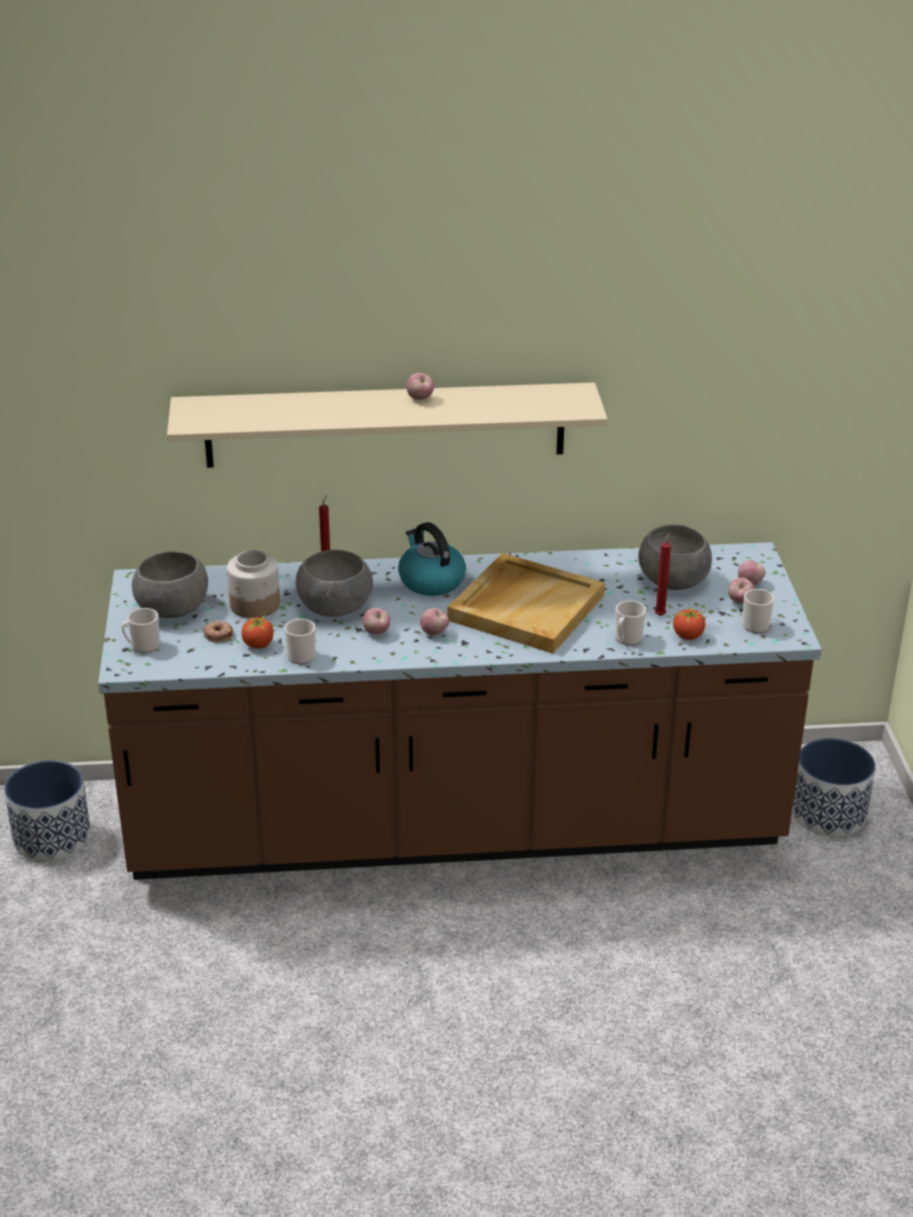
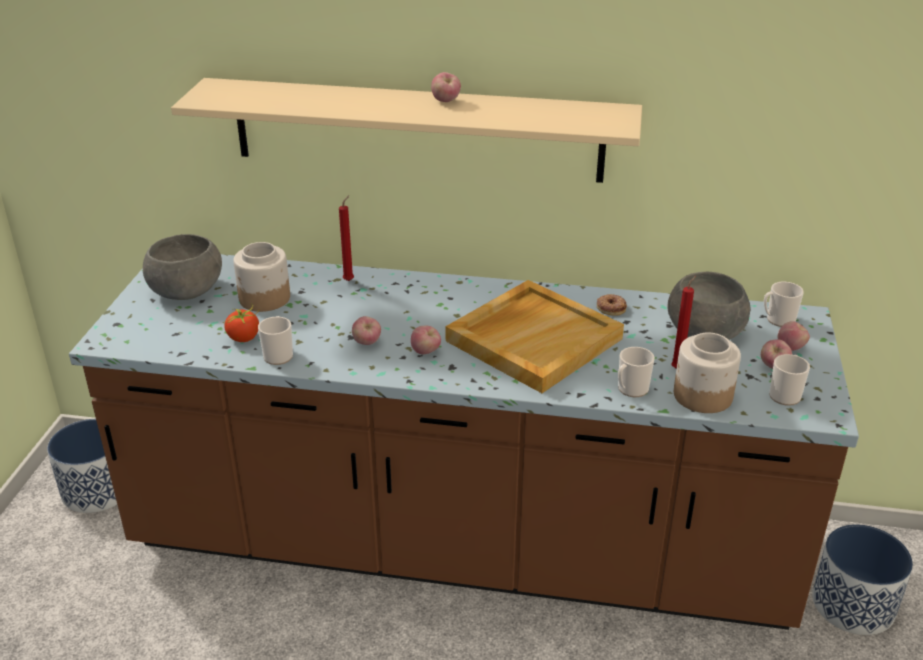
camera: 15 degrees right, 0 degrees up
mug [121,608,160,653] -> mug moved to [764,282,804,327]
donut [204,621,233,643] -> donut moved to [597,294,627,316]
grey bowl [296,550,373,617] -> none
kettle [398,522,466,596] -> none
tomato [673,606,707,640] -> jar [674,332,741,413]

